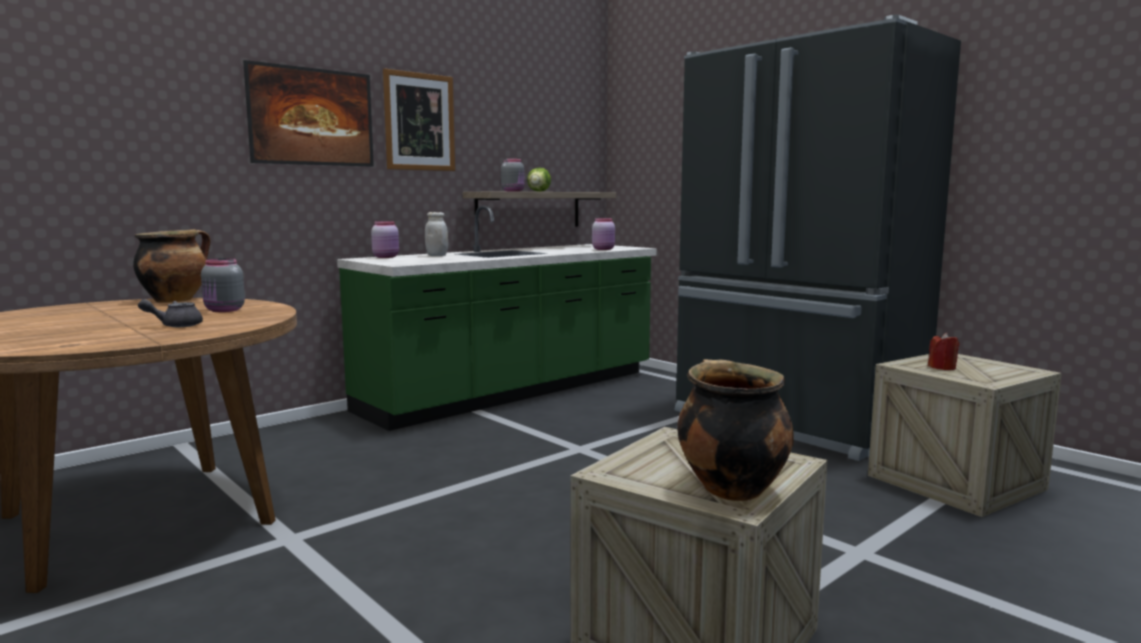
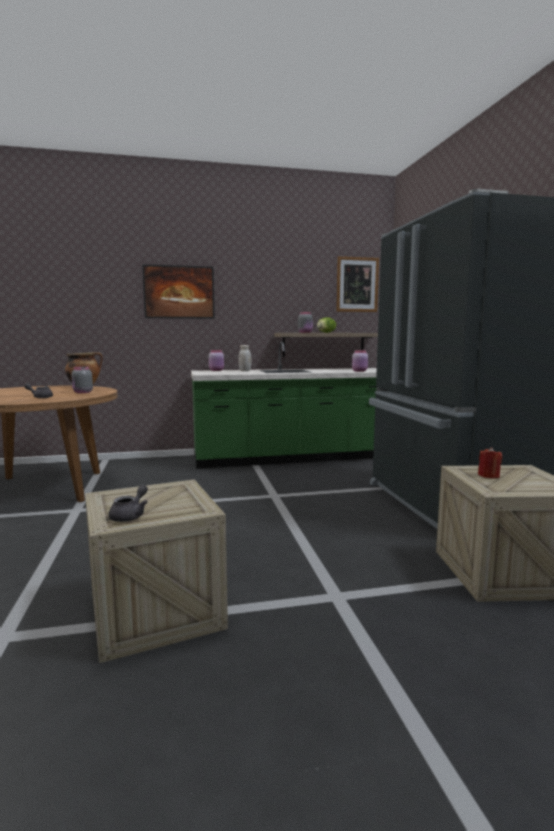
camera: 30 degrees right, 0 degrees up
picture [383,68,455,171] -> picture moved to [336,256,379,312]
cooking pot [677,359,794,501] -> grey teapot [109,485,148,522]

